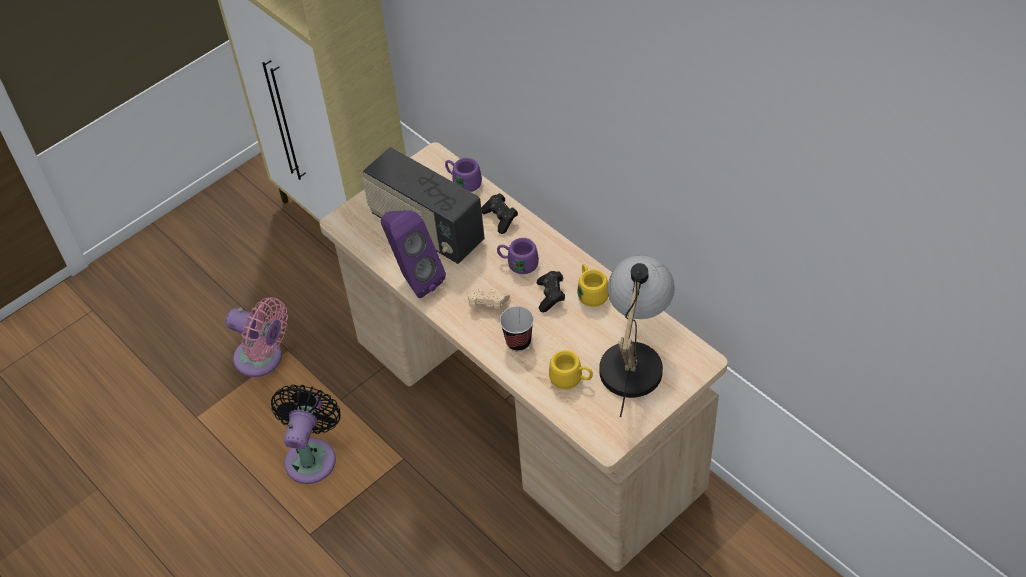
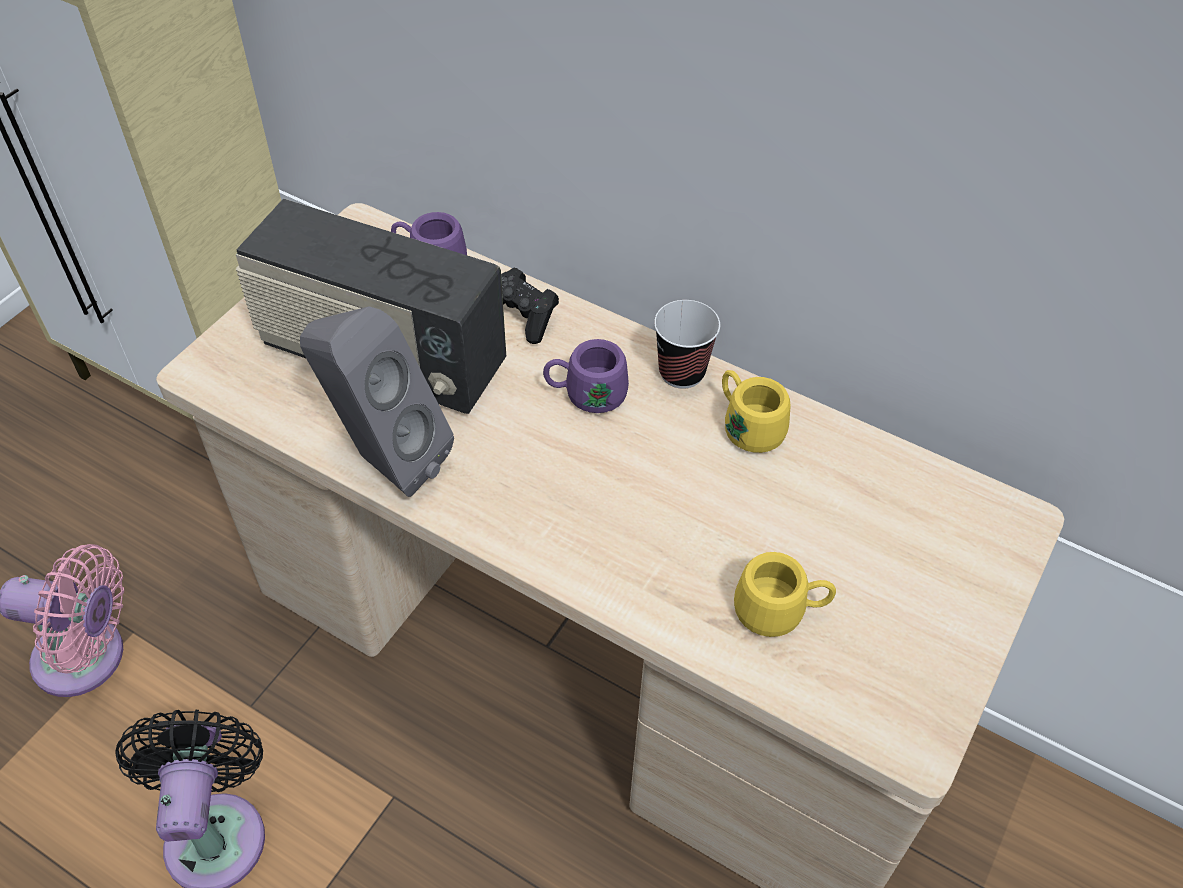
camera: 20 degrees left, 0 degrees up
purple speaker [381,210,446,298] -> grey speaker [300,306,454,497]
beige game controller [467,288,510,309] -> none
cup [500,306,534,352] -> cup moved to [654,300,720,389]
black game controller [537,271,565,313] -> none
table lamp [599,255,675,417] -> none

